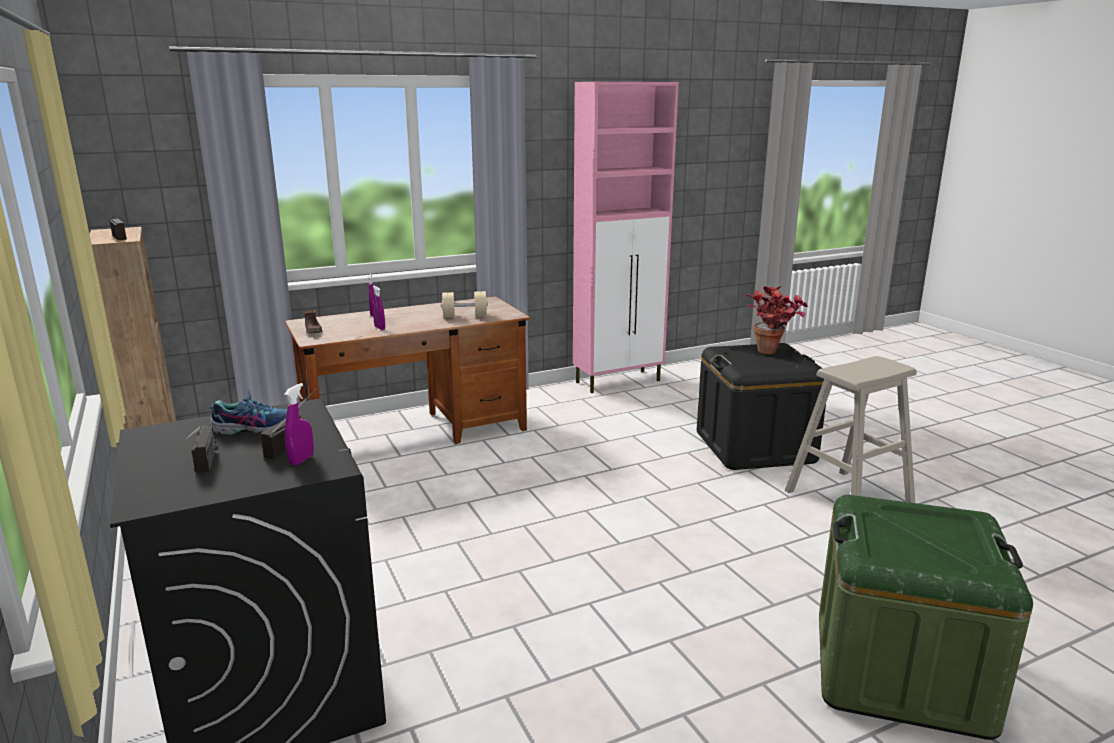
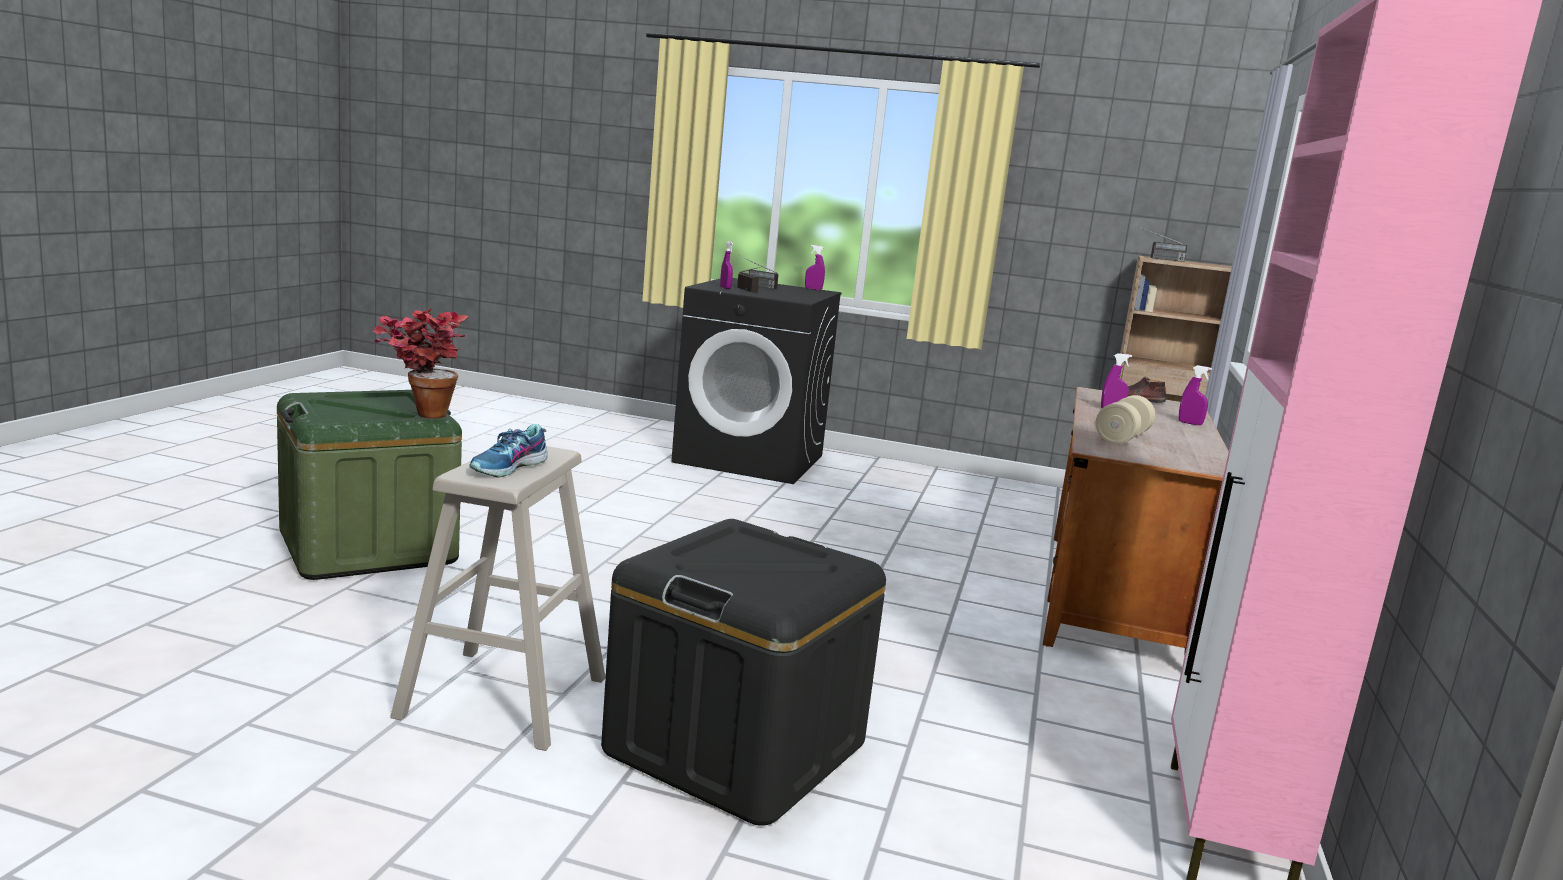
camera: 130 degrees right, 5 degrees down
shoe [209,391,287,435] -> shoe moved to [469,424,548,477]
potted plant [746,286,808,354] -> potted plant moved to [373,309,468,419]
none -> purple spray bottle [805,245,825,290]

